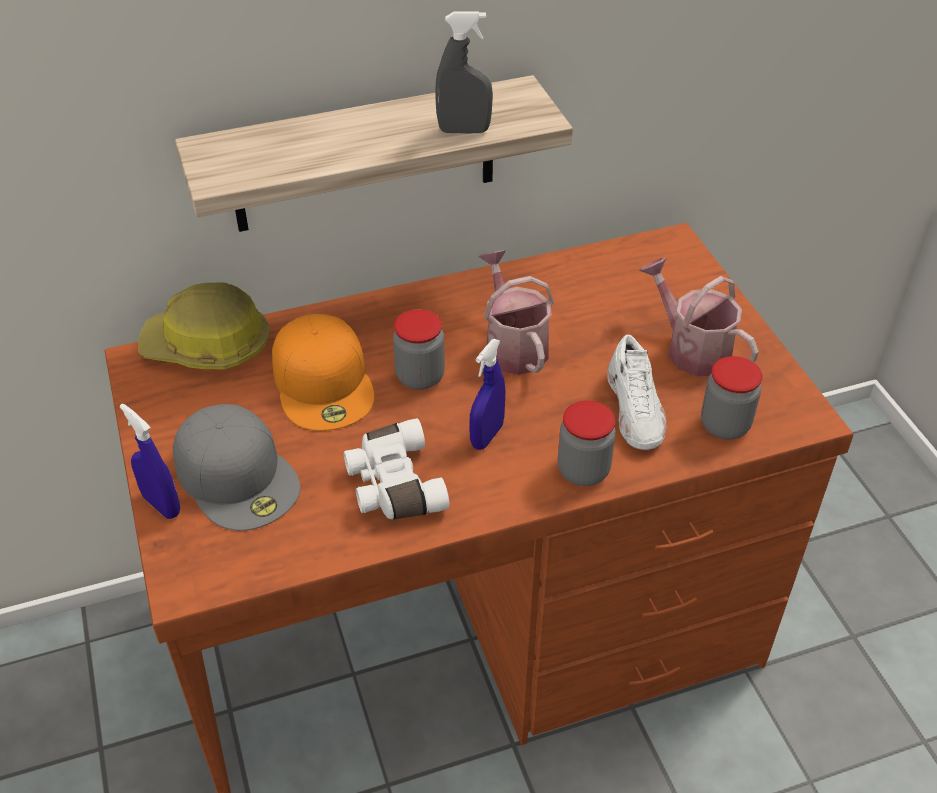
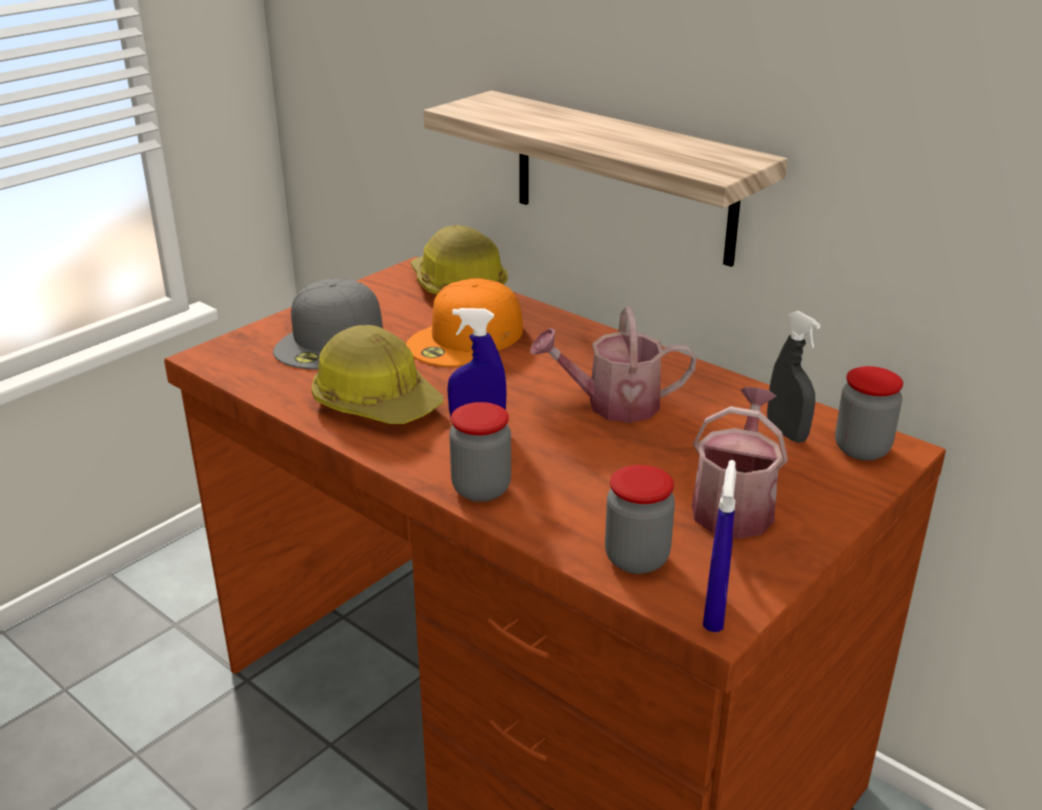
camera: 60 degrees right, 15 degrees down
blue spray bottle [119,403,180,519] -> blue spray bottle moved to [703,460,736,632]
white binoculars [344,418,450,519] -> hard hat [311,325,444,424]
jar [393,309,445,390] -> jar moved to [835,366,903,461]
grey spray bottle [435,11,493,134] -> grey spray bottle moved to [767,311,821,443]
watering can [479,250,554,375] -> watering can turned 135 degrees counterclockwise [530,306,697,423]
white shoe [607,334,667,450] -> none

